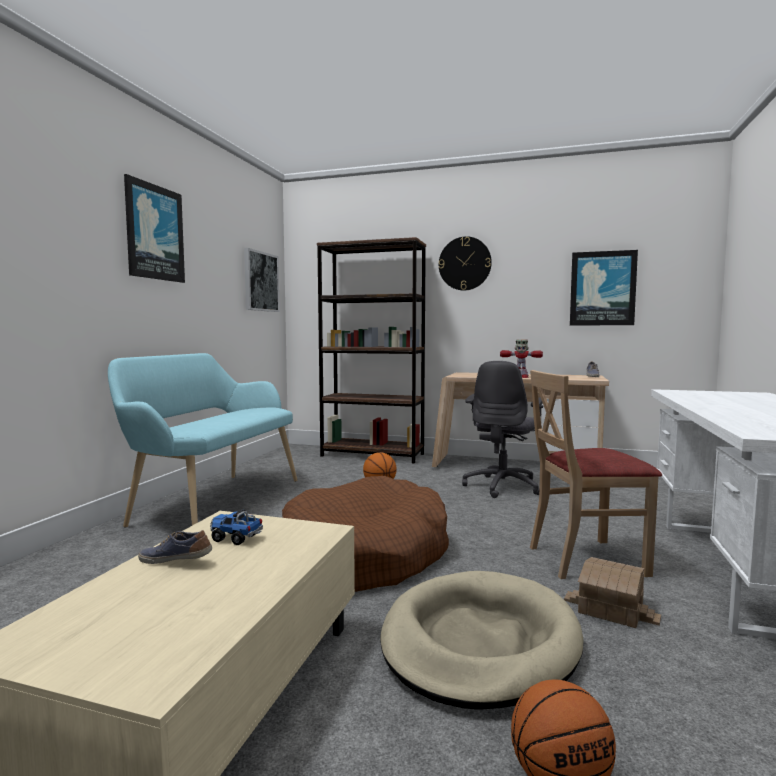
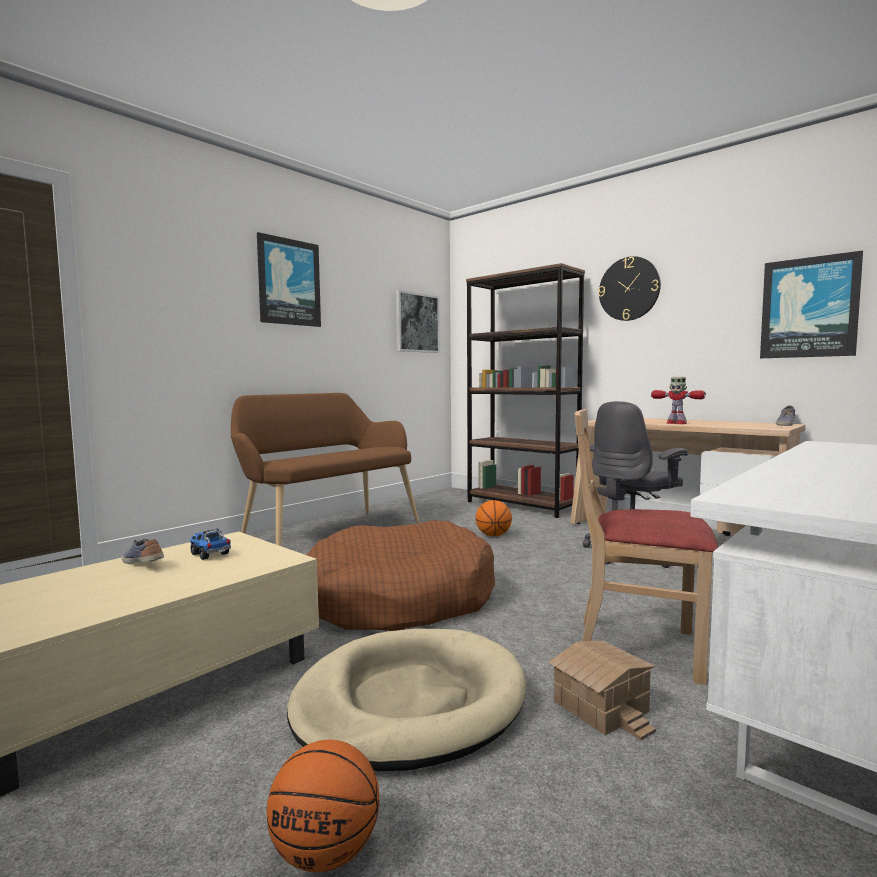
camera: 25 degrees right, 0 degrees up
turquoise bench [108,353,297,528] -> brown bench [231,393,419,546]

